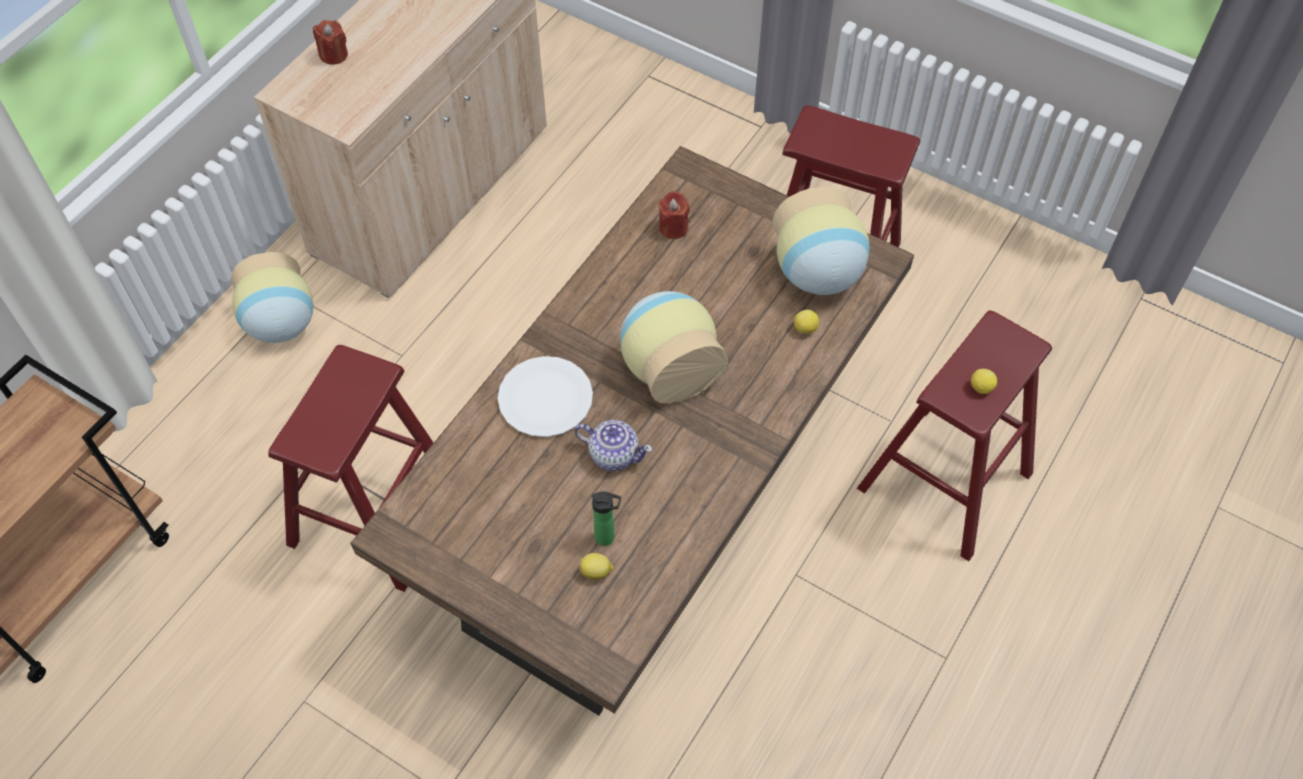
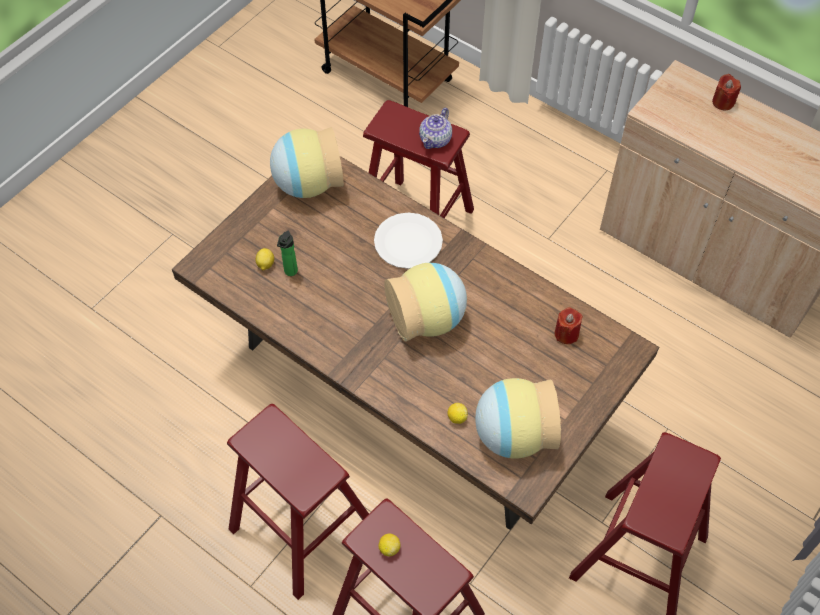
camera: 95 degrees right, 0 degrees up
vase [231,252,313,343] -> vase moved to [270,127,344,198]
teapot [574,420,653,471] -> teapot moved to [419,108,452,149]
none -> red stool [227,404,369,600]

